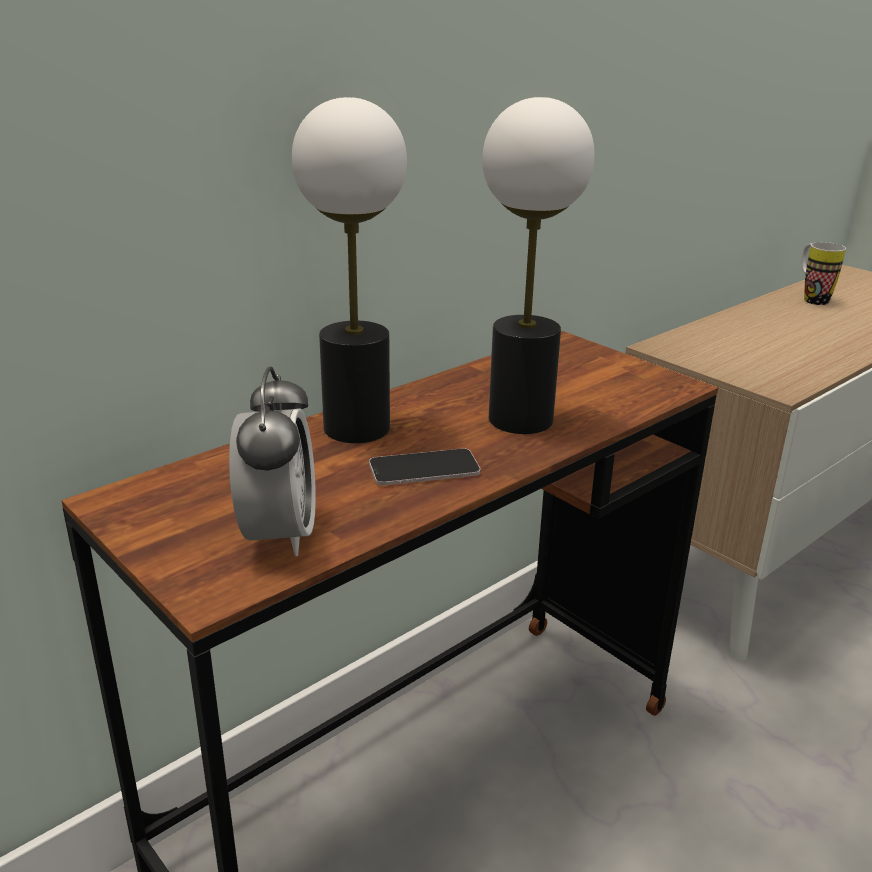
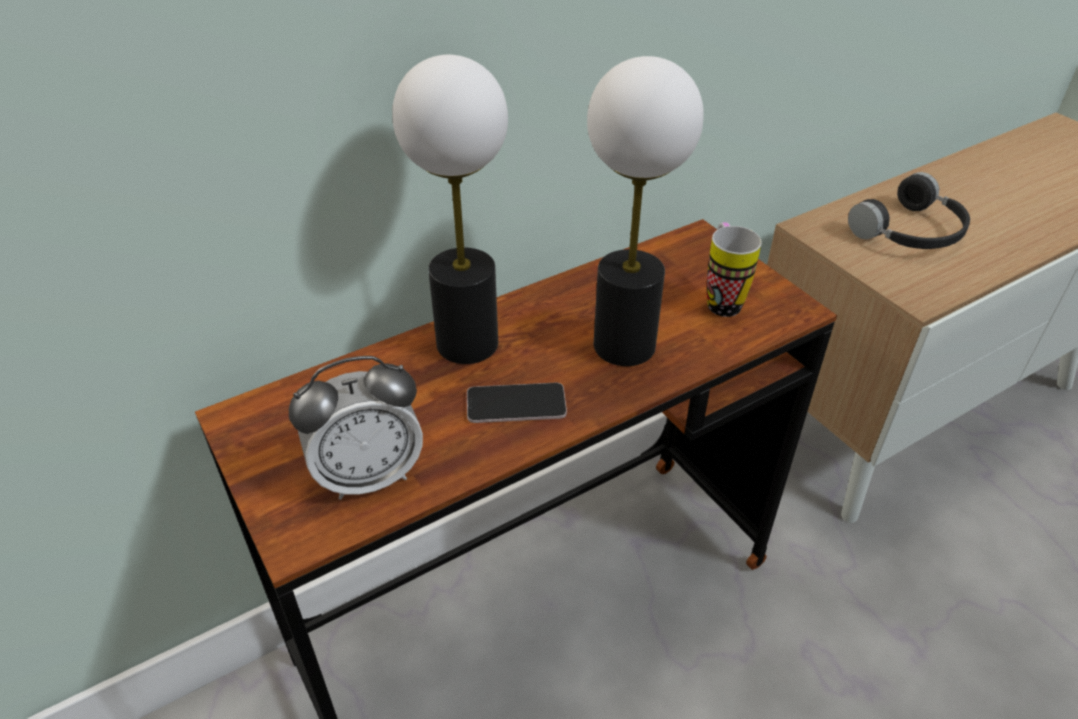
camera: 10 degrees right, 15 degrees up
alarm clock [229,366,316,556] -> alarm clock turned 60 degrees clockwise [289,356,423,500]
mug [802,242,846,305] -> mug moved to [707,222,762,317]
none -> black headphones [848,172,970,249]

